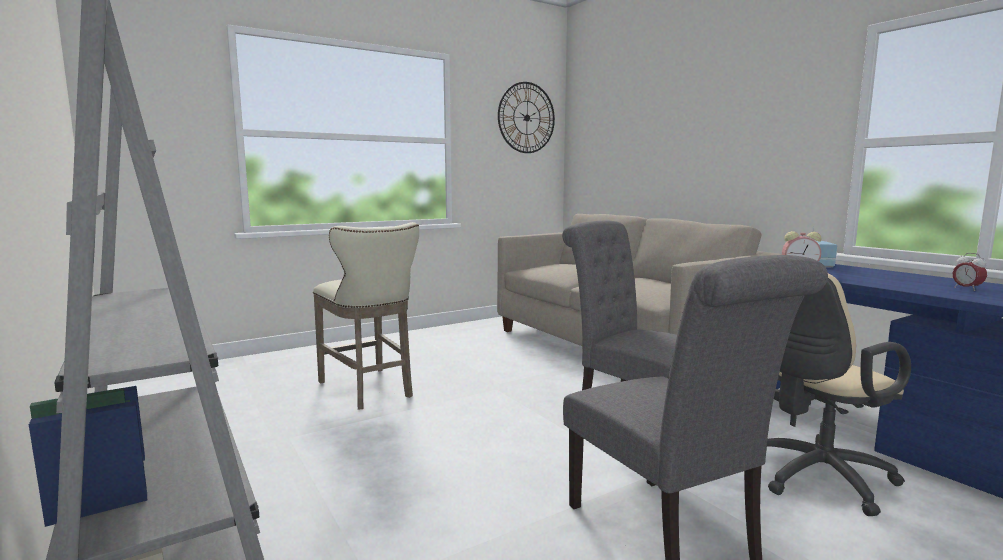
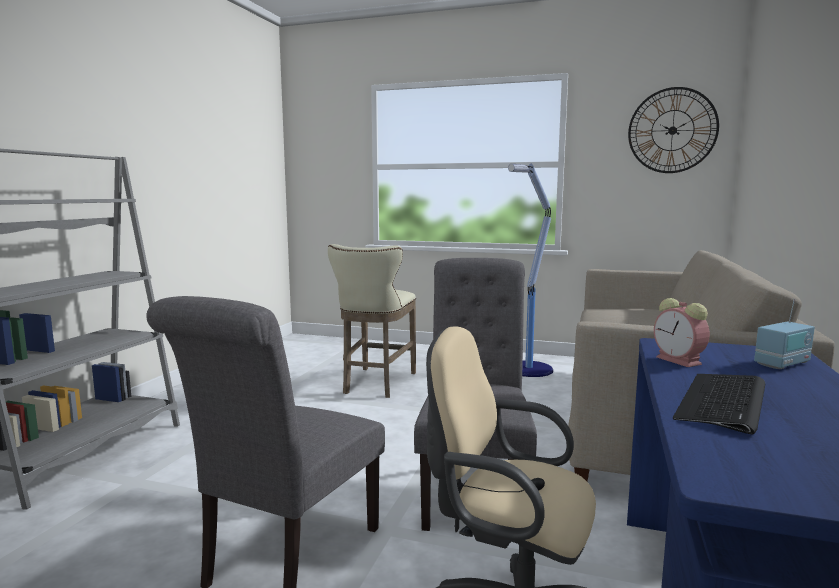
camera: 50 degrees right, 0 degrees up
alarm clock [953,253,987,291] -> none
none -> floor lamp [508,164,553,377]
none -> keyboard [673,374,765,435]

